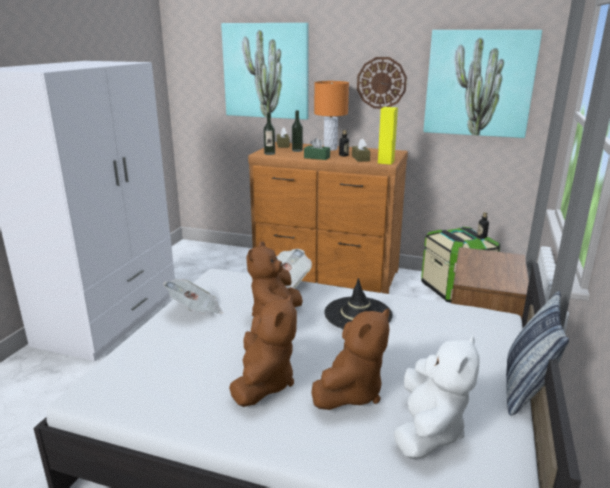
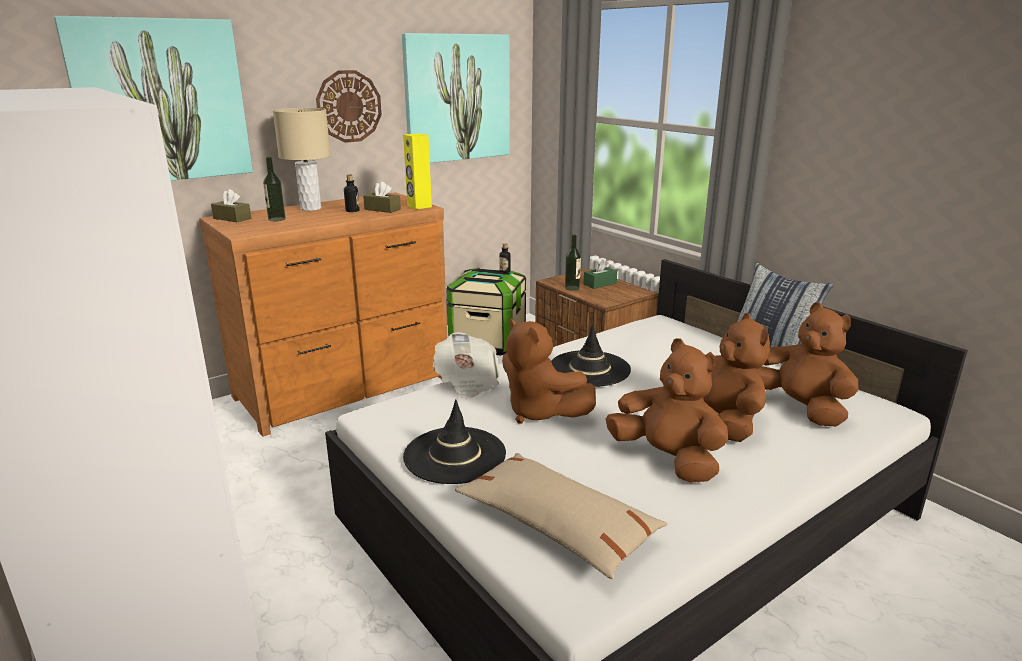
camera: 55 degrees left, 0 degrees up
newspaper [163,279,223,314] -> black hat [403,399,506,484]
bottle [264,112,275,155] -> bottle moved to [565,234,581,291]
green tissue box [304,138,330,160] -> green tissue box moved to [584,259,617,289]
orange table lamp [314,81,349,151] -> beige table lamp [273,108,331,211]
white plush toy [394,335,480,459] -> brown plush toy [759,302,858,426]
none -> beige pillow [455,453,667,579]

